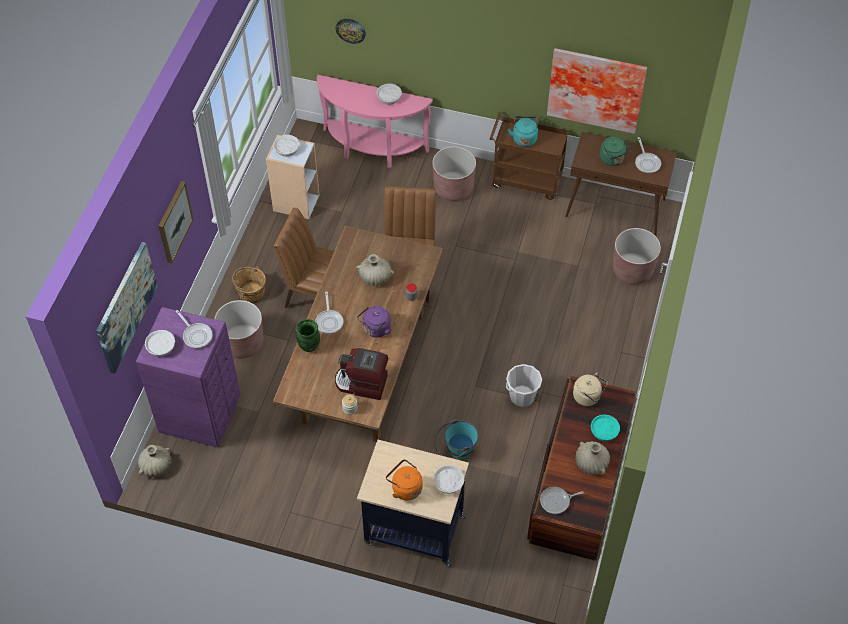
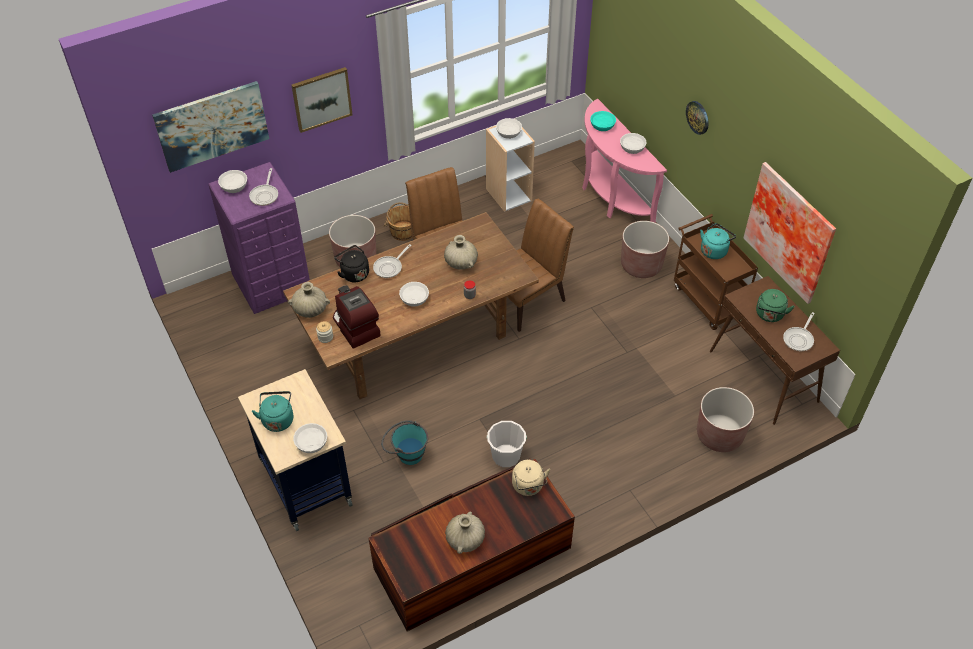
camera: 45 degrees right, 5 degrees down
beige vase [138,445,172,477] -> beige vase moved to [288,282,330,318]
green vase [296,319,320,352] -> black kettle [334,245,369,282]
wall clock [336,19,366,44] -> wall clock moved to [686,101,709,135]
purple kettle [357,306,391,337] -> white bowl [399,282,429,307]
orange kettle [386,459,423,500] -> turquoise kettle [252,391,293,432]
frying pan [540,487,584,514] -> none
turquoise bowl [591,415,620,441] -> turquoise bowl moved to [590,111,616,131]

